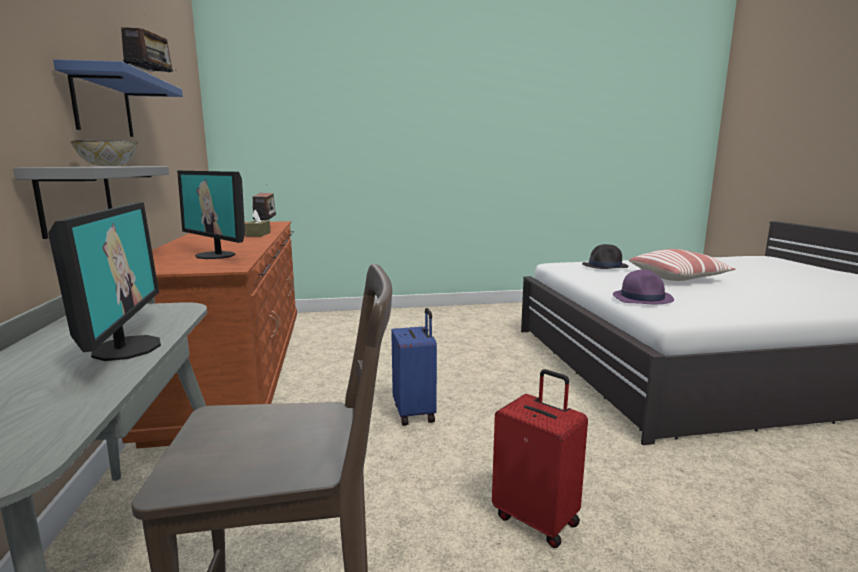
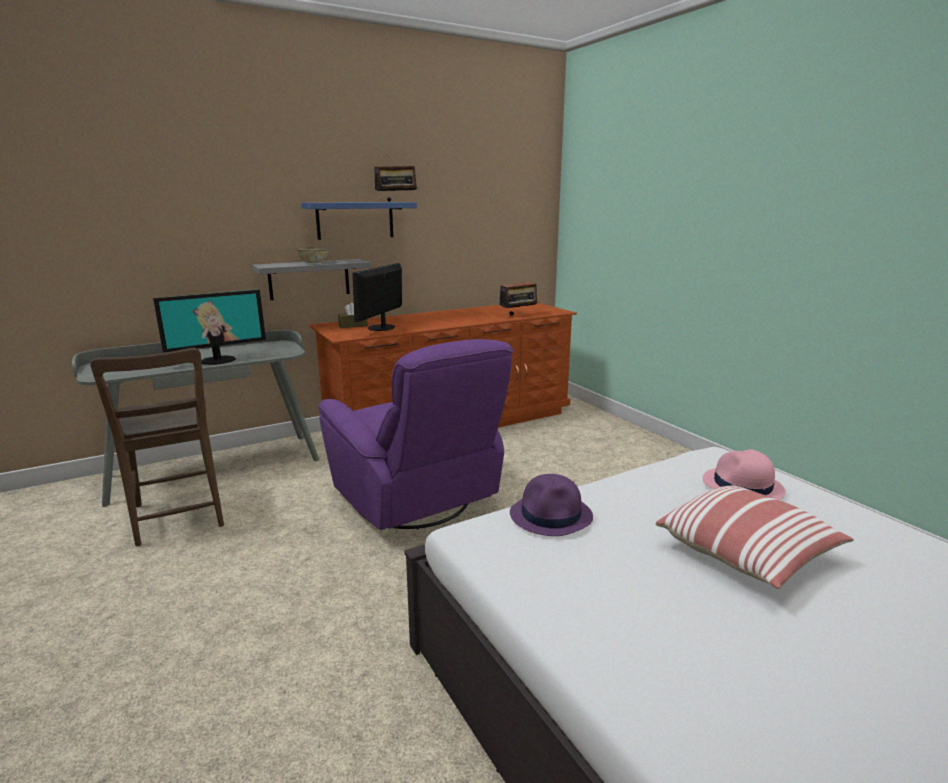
camera: 70 degrees right, 5 degrees up
brown tissue box [245,210,271,237] -> brown tissue box moved to [338,303,368,328]
blue suitcase [391,308,437,426] -> purple armchair [318,339,513,530]
red suitcase [492,369,588,548] -> none
black hat [582,244,629,269] -> pink hat [703,449,785,500]

